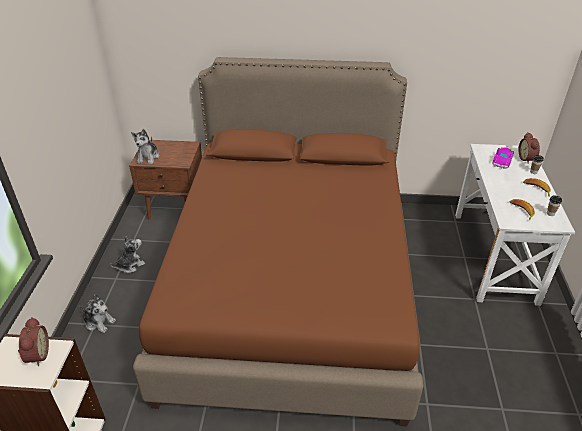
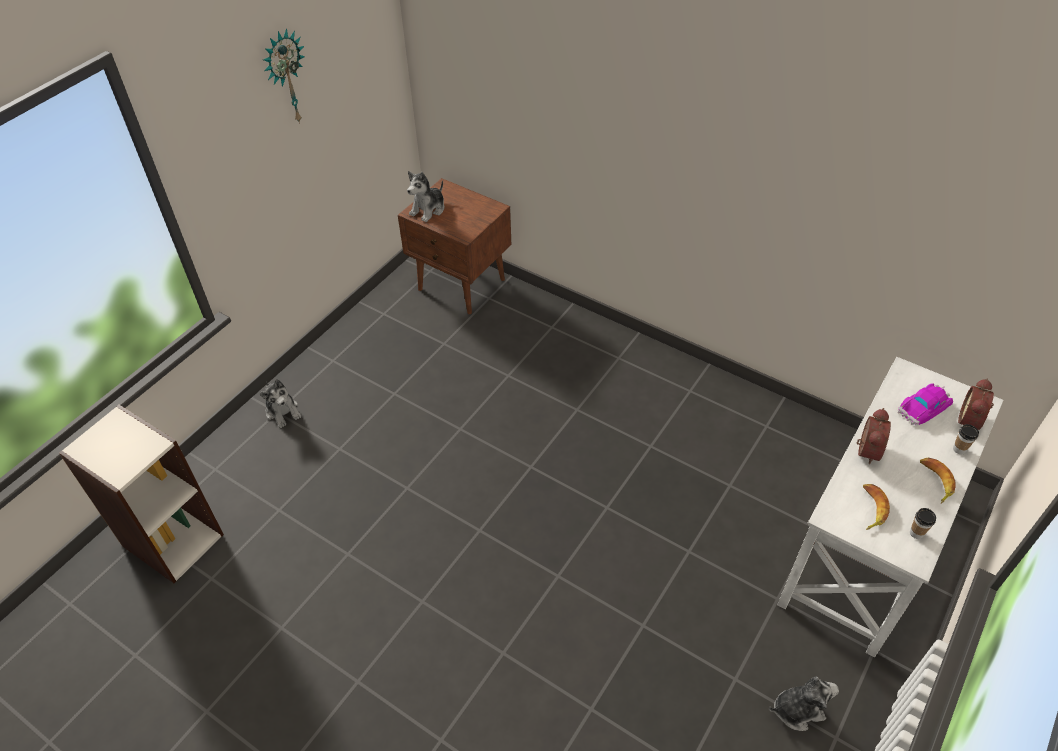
camera: 30 degrees right, 10 degrees up
alarm clock [18,317,49,366] -> alarm clock moved to [857,408,891,464]
plush toy [110,236,145,273] -> plush toy moved to [769,676,839,731]
brown bed [133,57,424,427] -> none
none -> wall clock [263,28,305,124]

